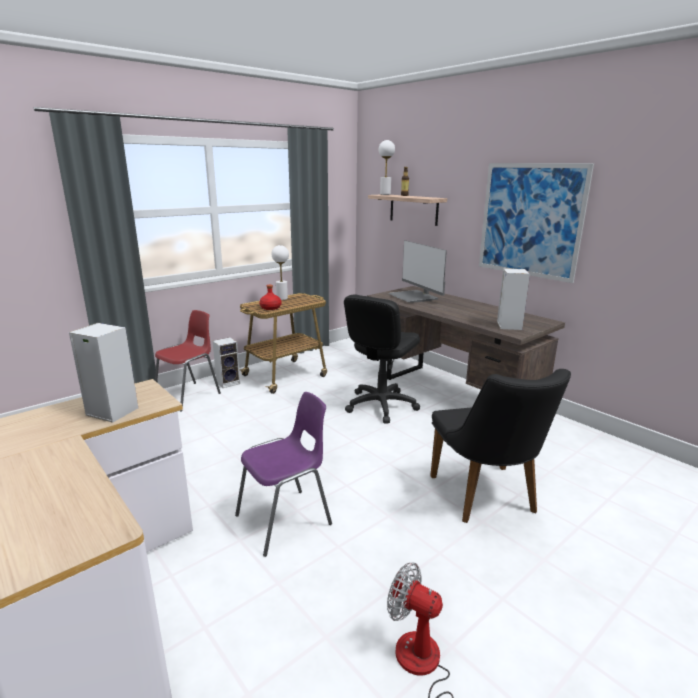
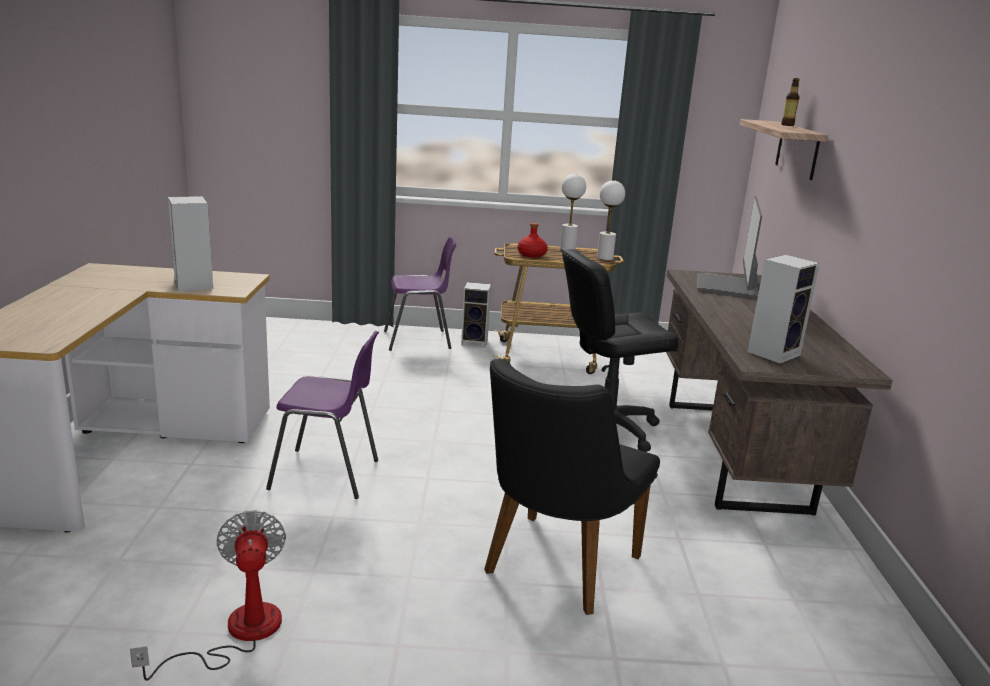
camera: 40 degrees right, 0 degrees up
red chair [155,310,221,411] -> purple chair [384,237,456,351]
white table lamp [379,140,395,195] -> white table lamp moved to [597,180,625,260]
picture [479,163,594,283] -> none

